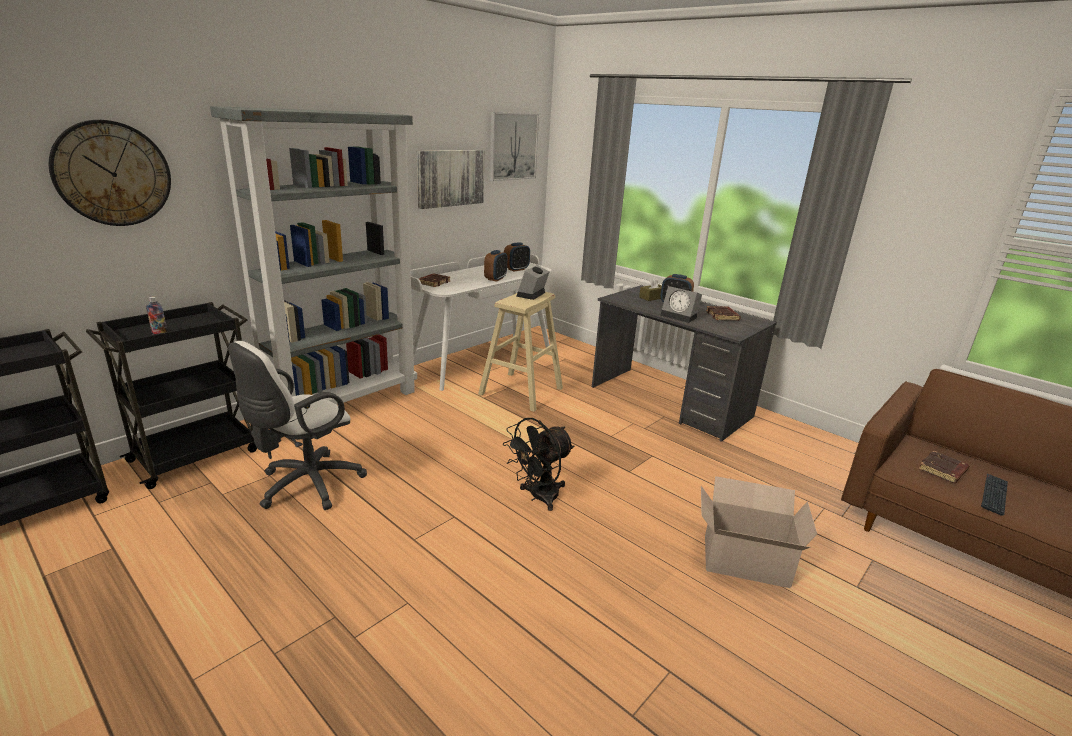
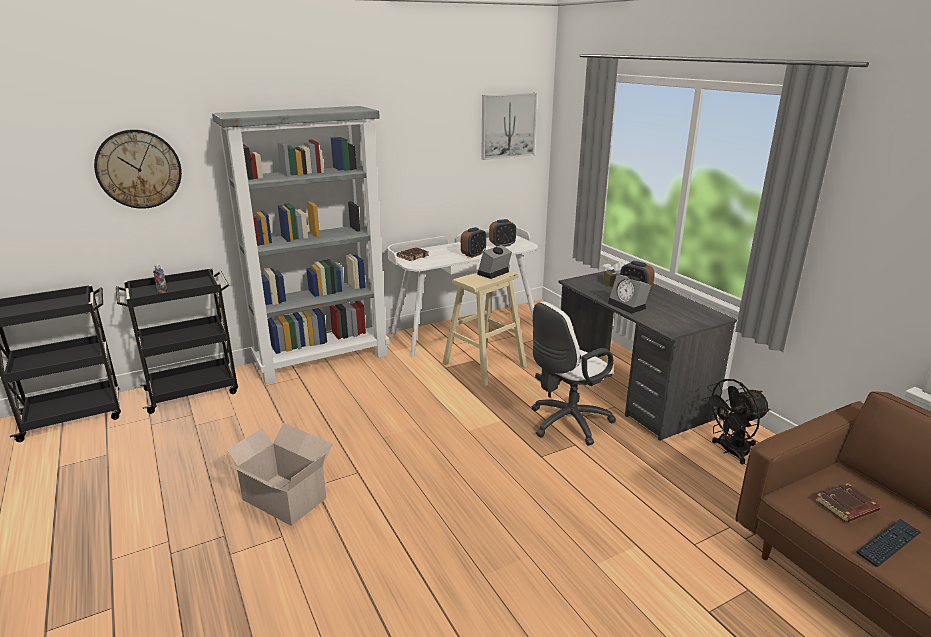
camera: 20 degrees right, 0 degrees up
white office chair [228,341,367,510] -> white office chair moved to [531,302,616,445]
picture [417,150,485,209] -> none
black fan [503,418,574,511] -> black fan moved to [702,379,771,465]
cardboard box [701,476,817,588] -> cardboard box moved to [220,423,333,526]
brown book [706,306,741,321] -> none

